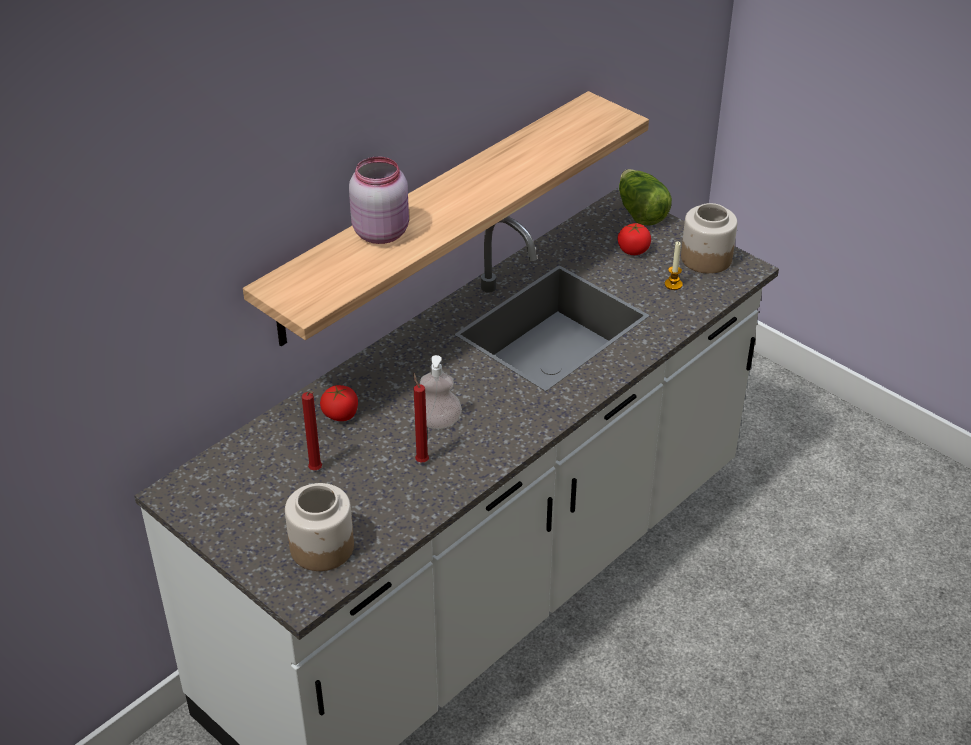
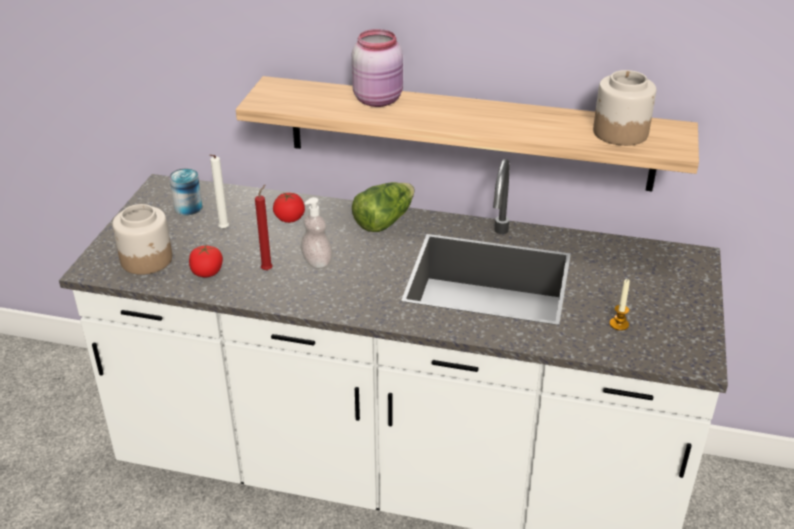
camera: 60 degrees right, 5 degrees down
red candle [302,391,322,470] -> white candle [209,155,229,229]
tomato [618,222,651,255] -> tomato moved to [189,245,223,277]
lettuce [619,169,672,226] -> lettuce moved to [352,182,415,232]
jar [681,203,737,274] -> jar moved to [593,70,656,146]
none -> can [169,169,203,215]

